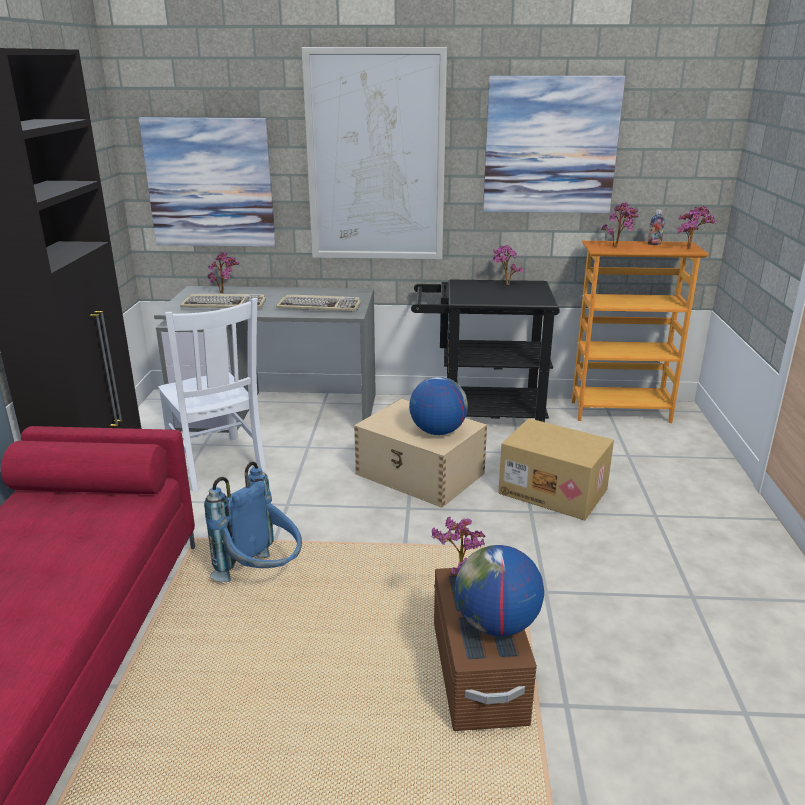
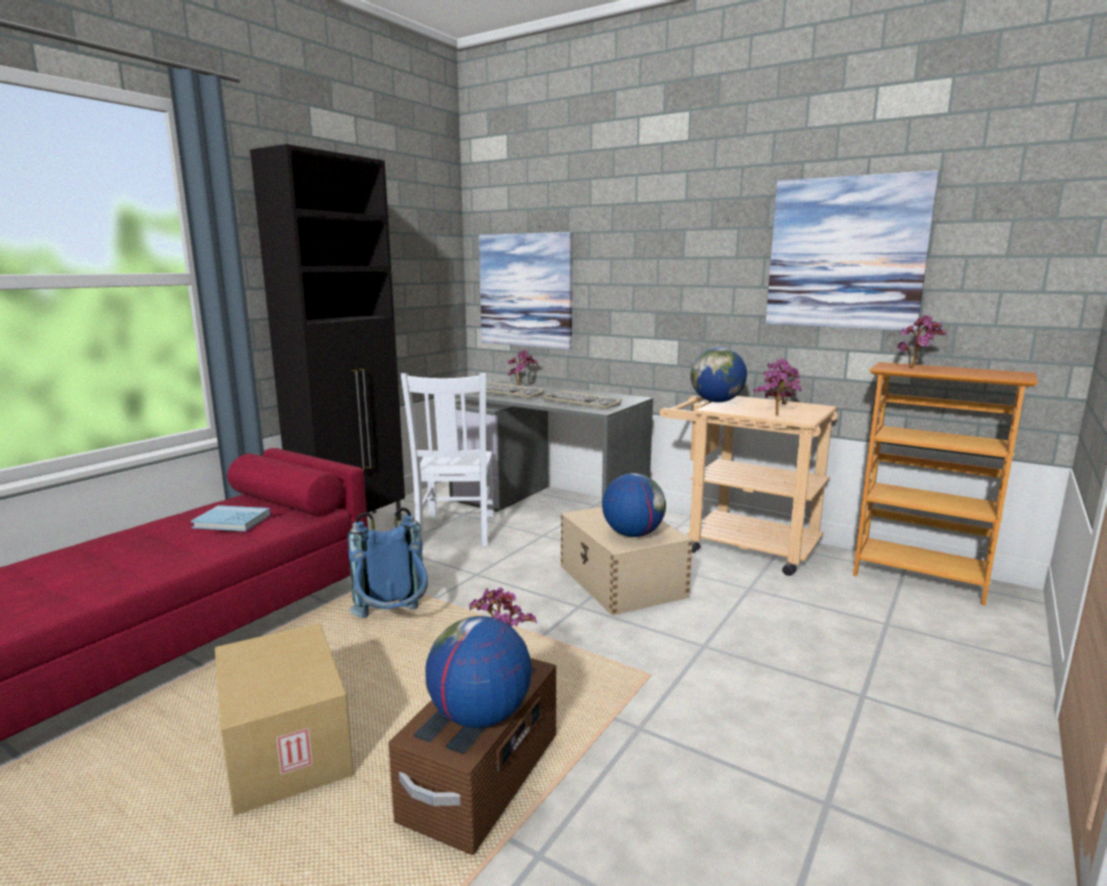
camera: 30 degrees right, 10 degrees down
picture [301,47,447,260] -> none
black cart [411,279,560,422] -> beige cart [660,396,838,576]
cardboard box [498,418,614,520] -> cardboard box moved to [215,623,354,816]
bottle [648,209,665,245] -> none
potted plant [677,206,716,249] -> potted plant moved to [753,367,800,416]
none -> blue book [191,505,270,531]
none -> globe [690,347,747,403]

